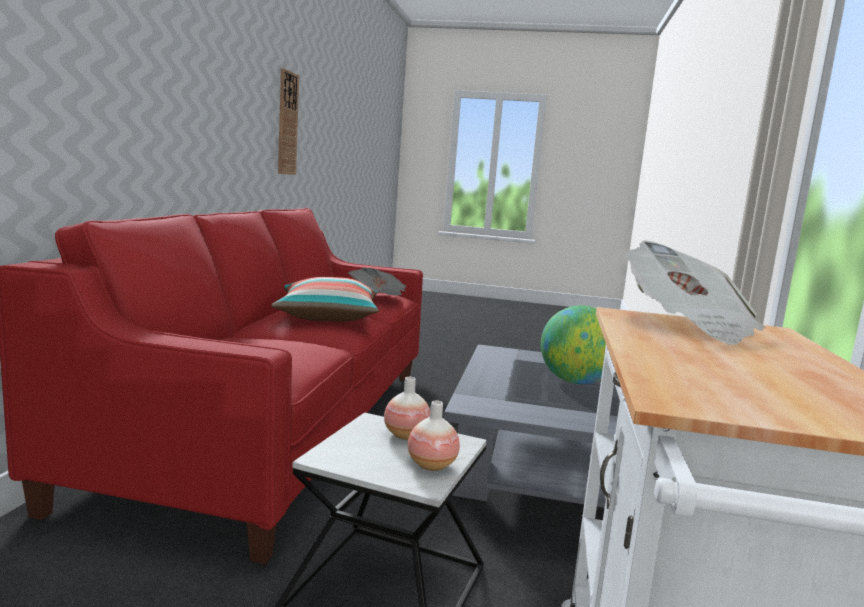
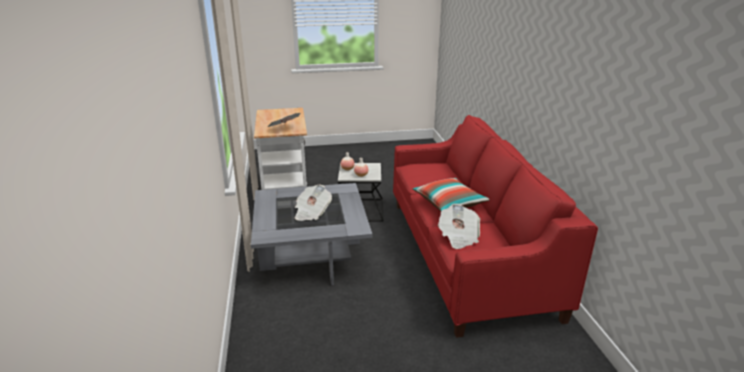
camera: 160 degrees right, 15 degrees up
wall clock [278,68,299,175] -> none
globe [541,305,606,384] -> newspaper [295,184,332,221]

